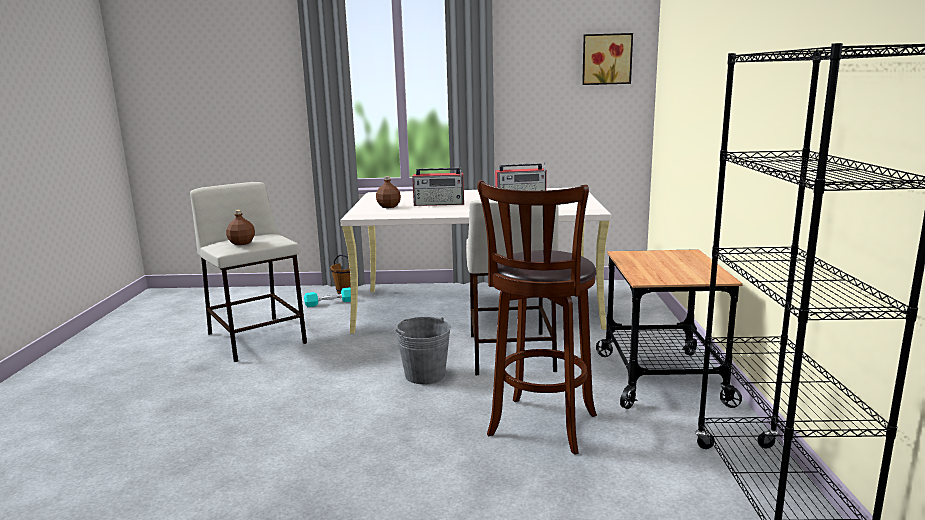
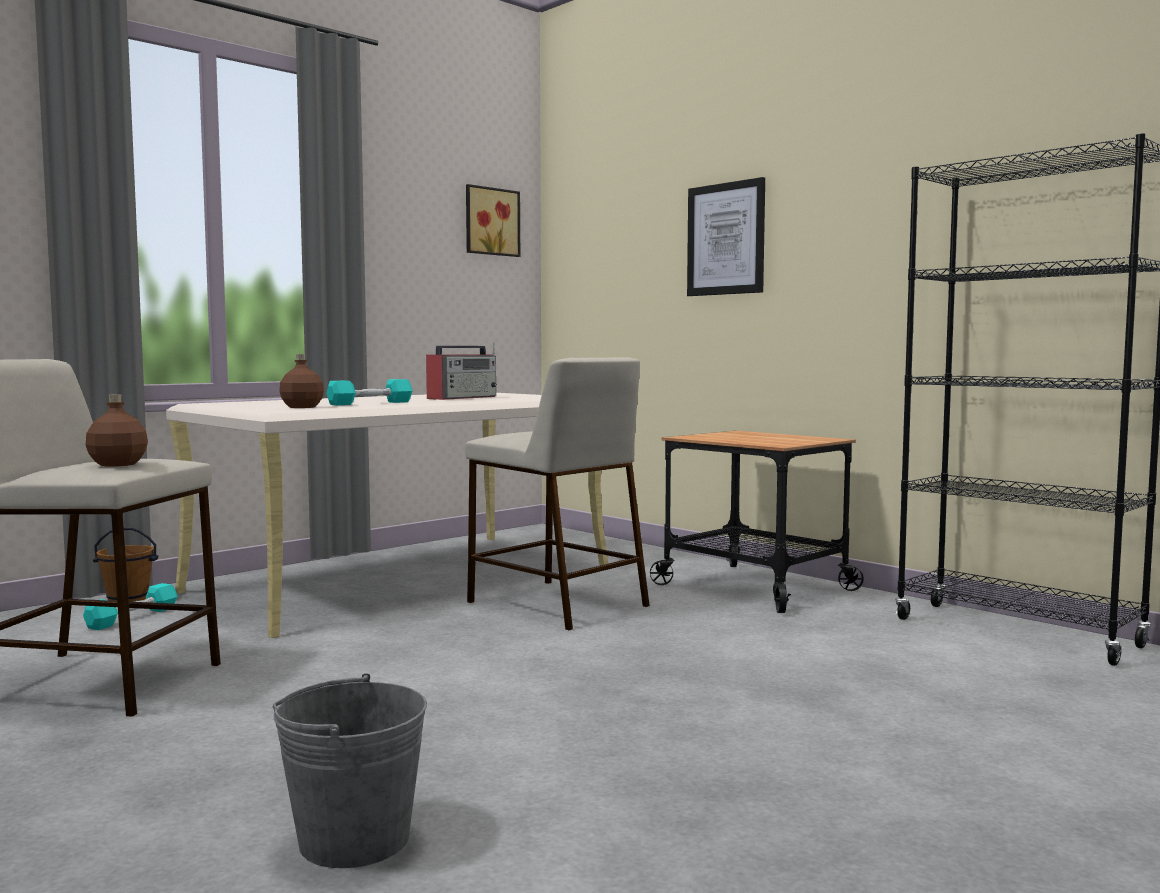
camera: 45 degrees left, 10 degrees down
grey bucket [395,317,451,384] -> grey bucket moved to [273,673,427,868]
radio [412,167,464,206] -> turquoise dumbbell [327,379,412,405]
brown stool [477,180,597,455] -> none
none -> picture [687,177,765,296]

